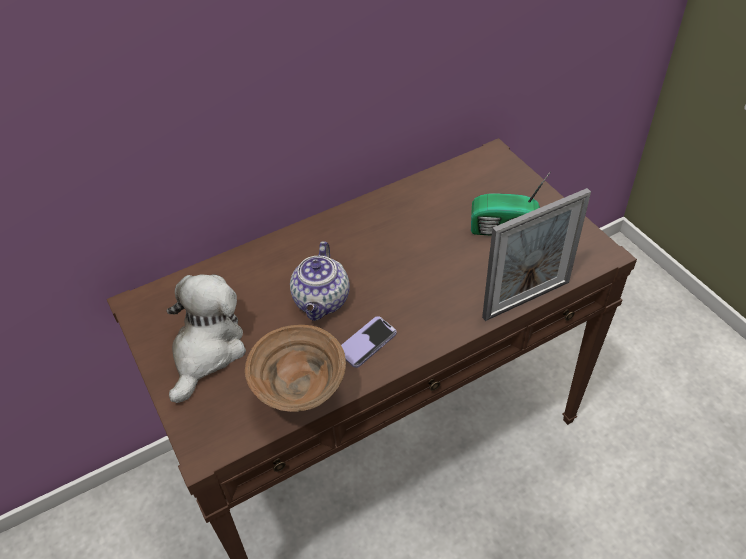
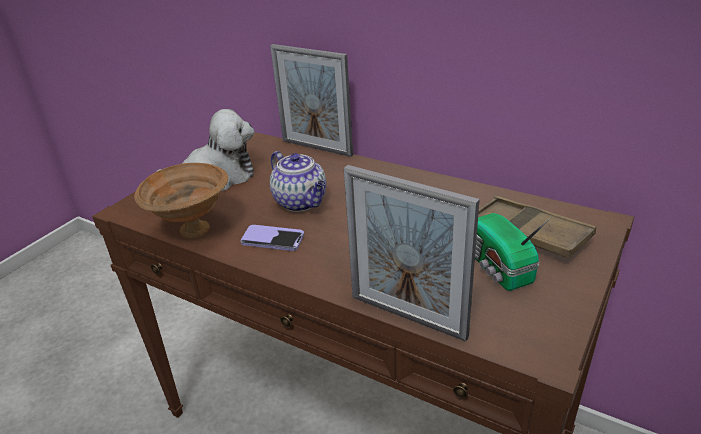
camera: 60 degrees right, 15 degrees down
teapot [290,241,350,321] -> teapot turned 105 degrees counterclockwise [270,151,327,212]
none -> picture frame [270,44,353,157]
none -> brown tray [478,196,596,258]

